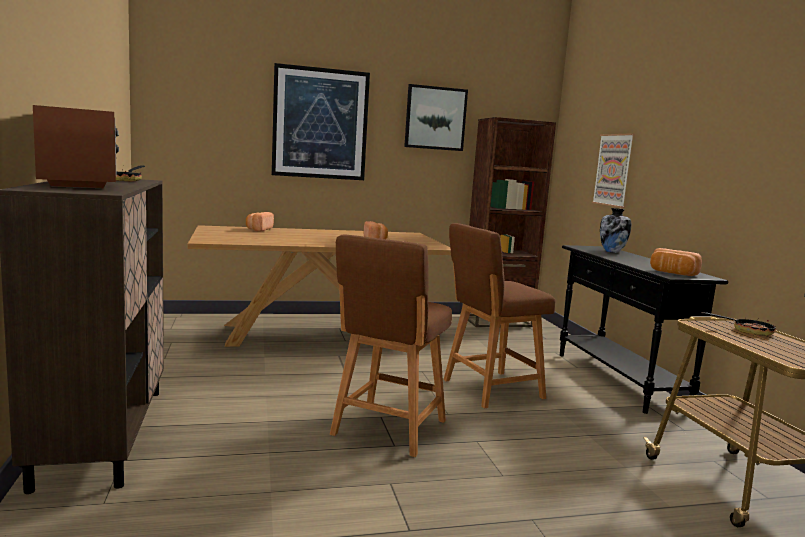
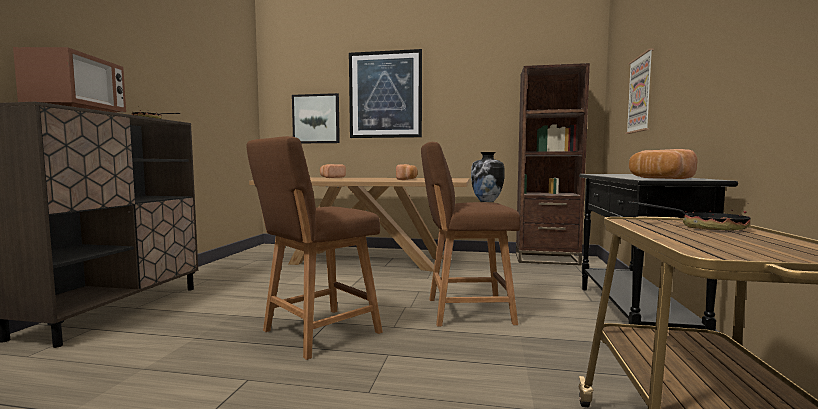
camera: 25 degrees right, 5 degrees down
picture [404,84,468,151] -> picture moved to [292,93,340,143]
vase [600,208,631,253] -> vase moved to [471,152,505,202]

